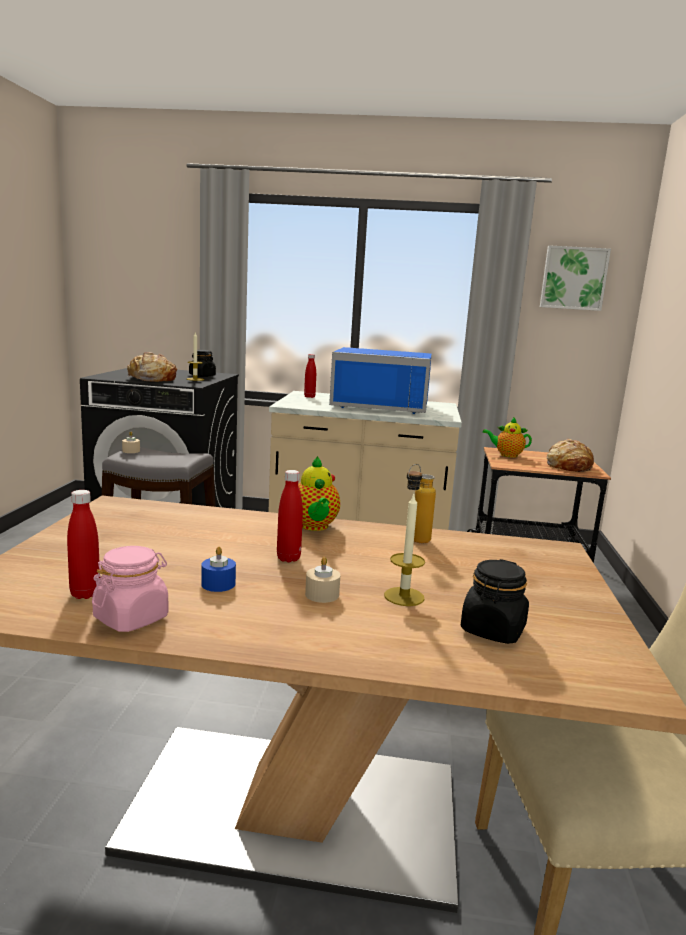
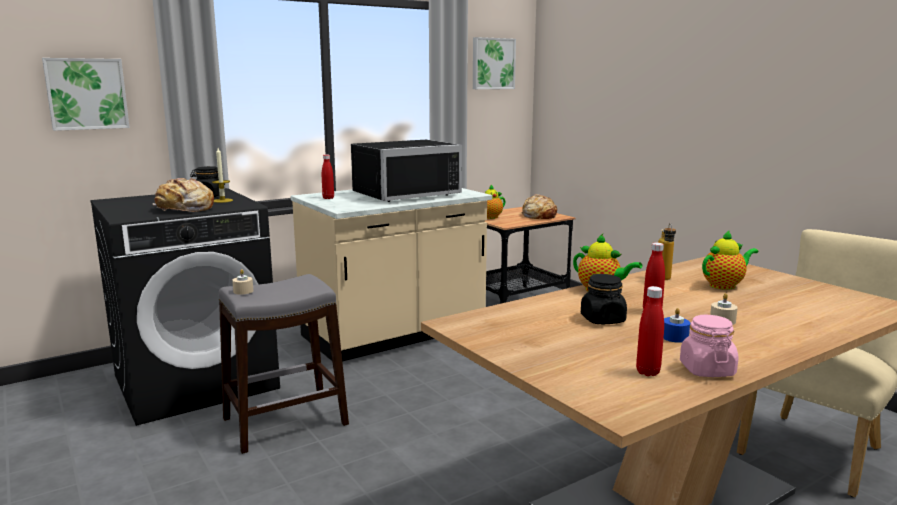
camera: 40 degrees left, 0 degrees up
blue microwave [329,347,432,414] -> black microwave [351,140,462,202]
candle [384,494,425,606] -> none
black jar [461,559,529,644] -> black jar moved to [581,274,627,324]
none -> picture [42,58,130,131]
none -> teapot [702,230,758,290]

